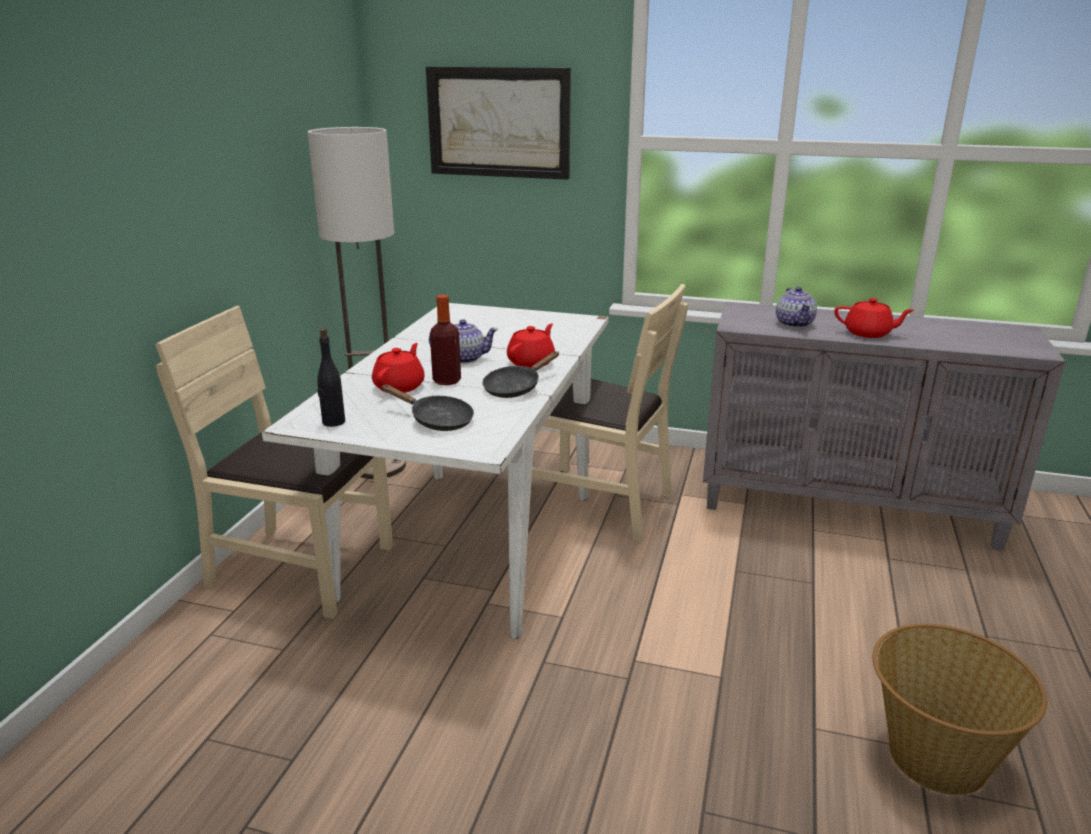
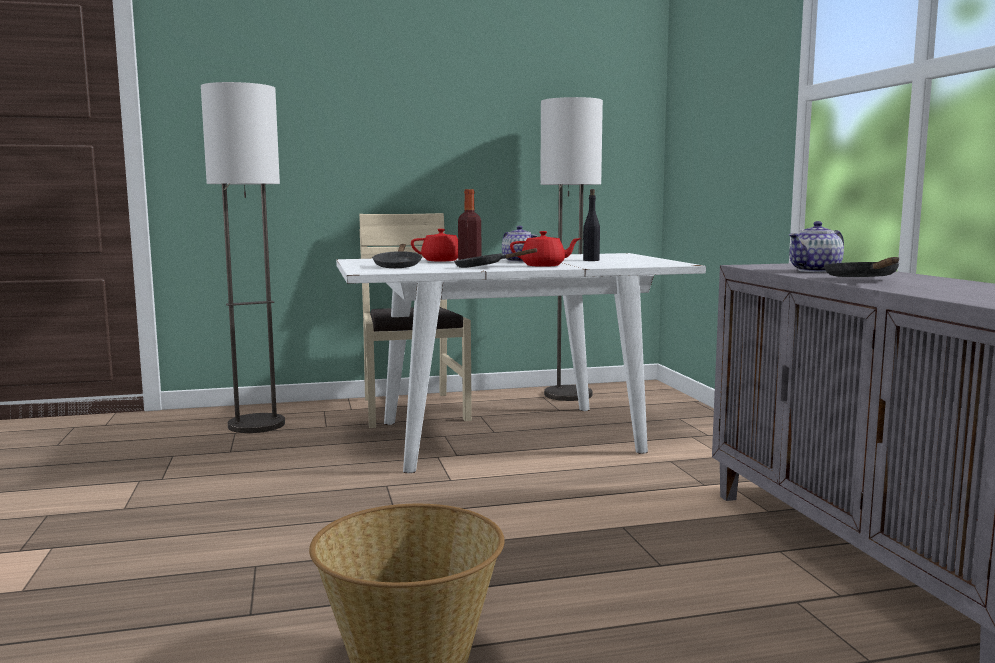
camera: 60 degrees right, 15 degrees down
black bottle [317,328,345,427] -> black bottle moved to [583,189,600,261]
picture [426,67,571,180] -> none
beige chair [532,284,688,542] -> none
red teapot [834,298,914,338] -> black frying pan [824,257,899,277]
none -> floor lamp [201,82,285,433]

